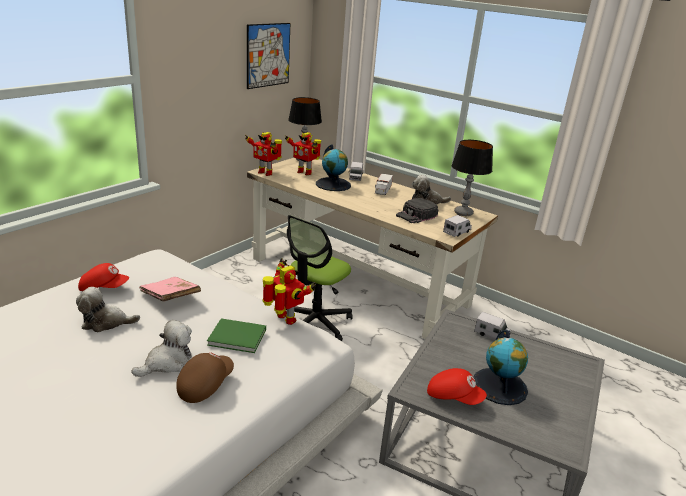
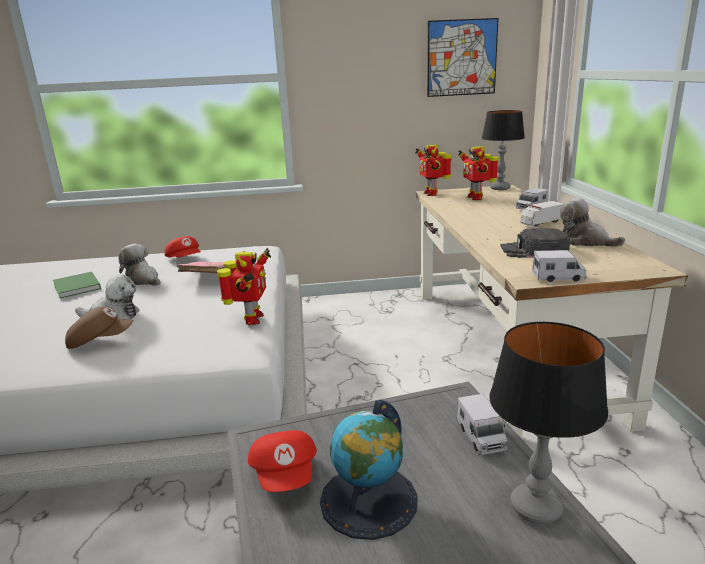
camera: 50 degrees right, 5 degrees down
green book [207,318,266,353] -> green book moved to [53,272,101,298]
office chair [286,215,353,341] -> none
globe [316,145,351,191] -> none
table lamp [452,140,493,216] -> table lamp moved to [490,322,608,524]

